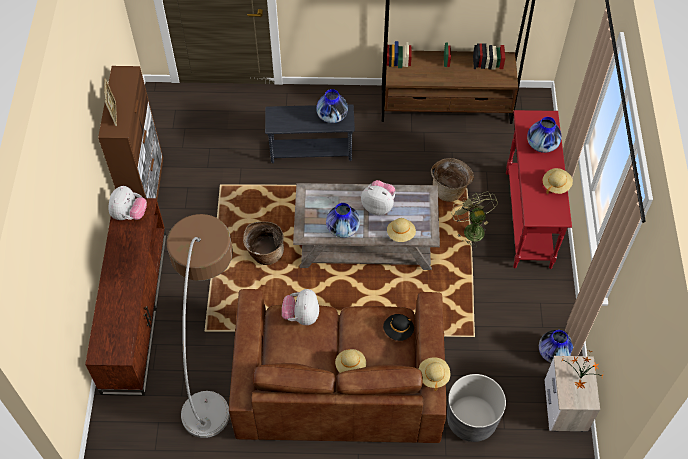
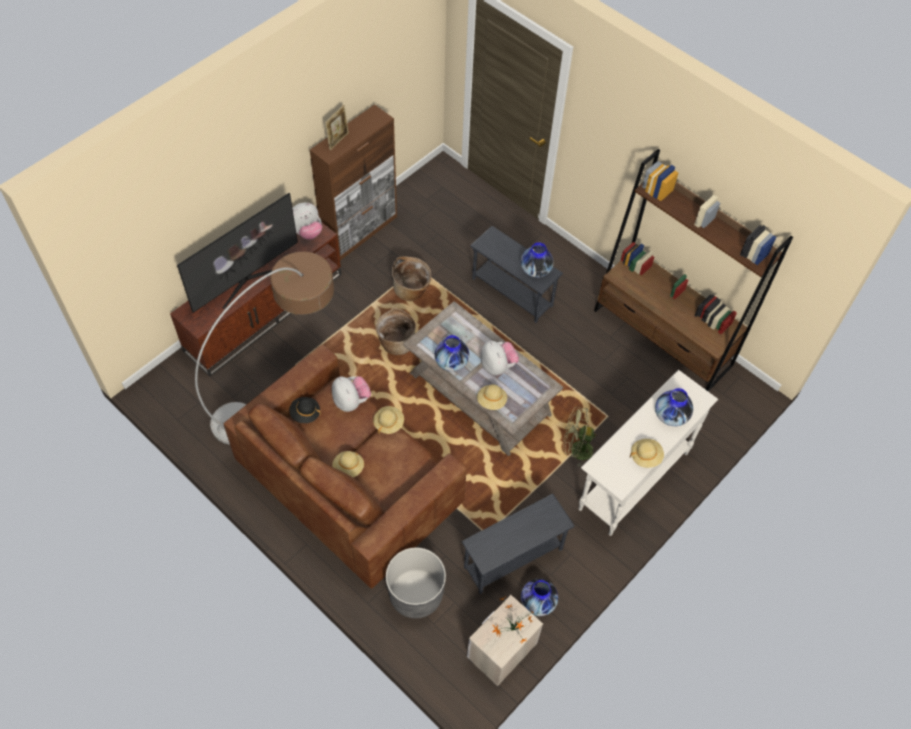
camera: 40 degrees right, 0 degrees up
plush toy [282,289,319,325] -> plush toy turned 105 degrees clockwise [332,376,371,412]
black hat [383,314,414,341] -> black hat moved to [290,397,321,423]
beige hat [419,357,450,391] -> beige hat moved to [373,406,404,434]
basket [431,158,474,202] -> basket moved to [392,256,431,301]
green fan [451,191,498,248] -> green fan turned 105 degrees counterclockwise [563,407,596,467]
red console table [506,110,572,269] -> white console table [579,370,718,536]
none -> television [177,193,298,313]
none -> grey side table [461,494,575,594]

